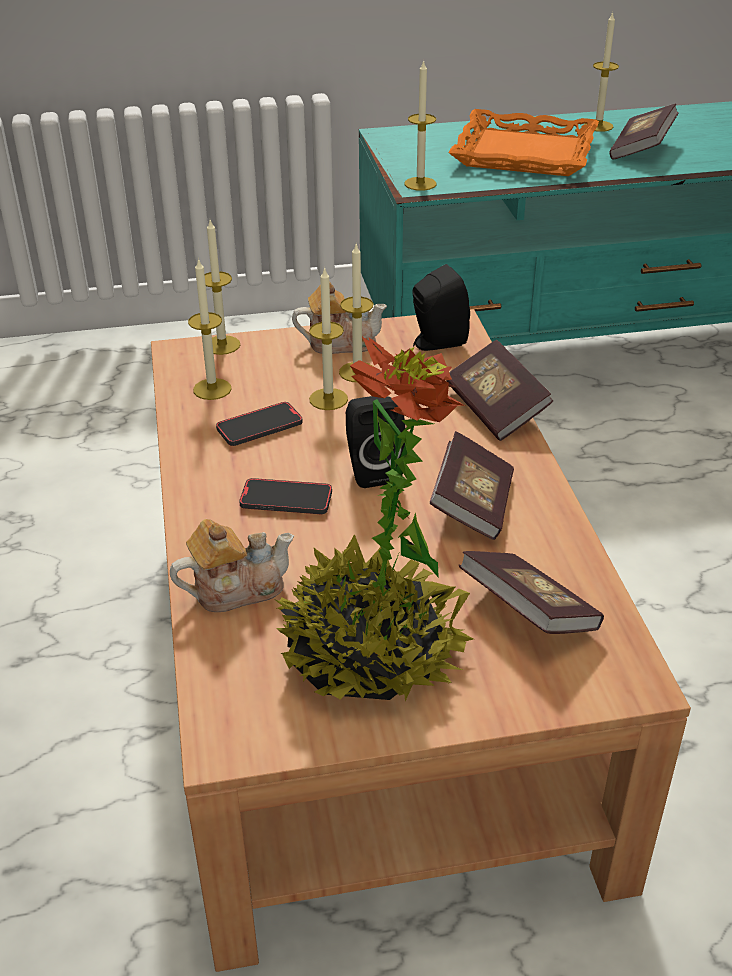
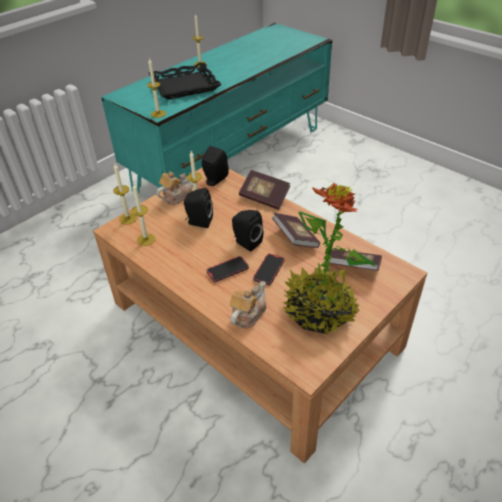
camera: 35 degrees left, 5 degrees up
phone [216,402,303,446] -> phone moved to [253,253,285,285]
candle [309,267,348,410] -> black speaker [184,188,213,228]
orange tray [448,109,599,176] -> black tray [149,62,222,100]
book [609,103,679,160] -> none

